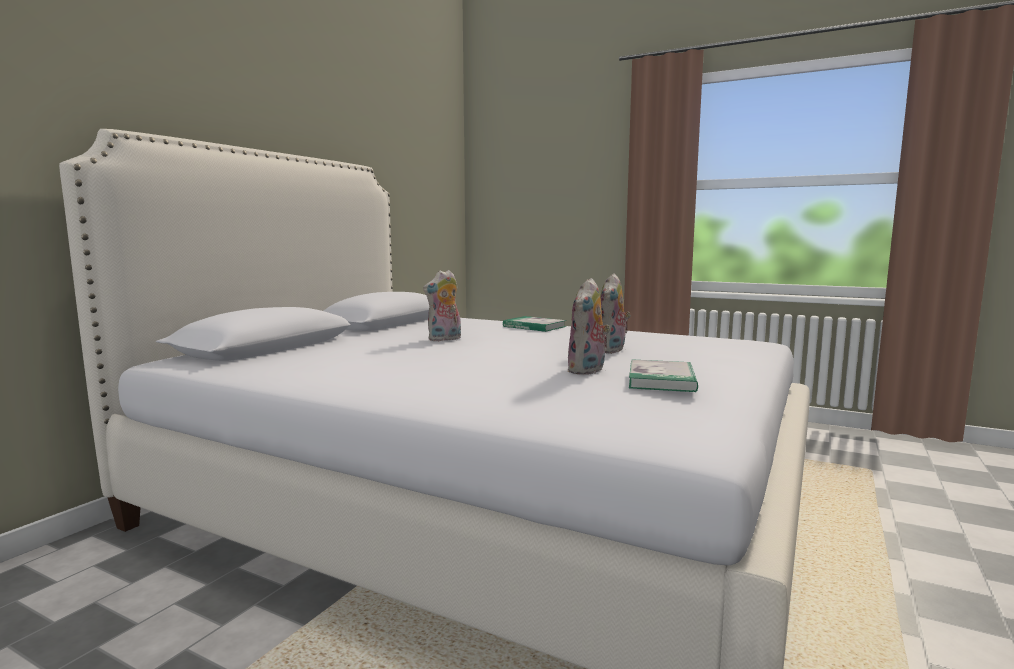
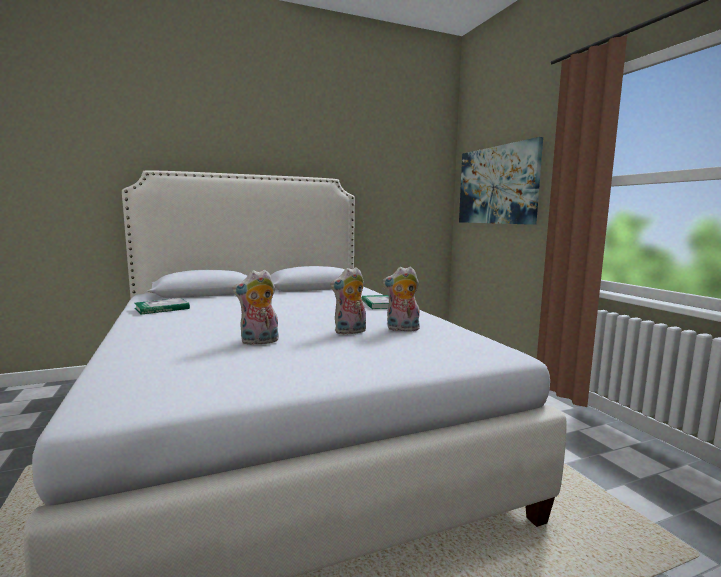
camera: 40 degrees right, 0 degrees up
plush toy [423,270,461,342] -> plush toy moved to [382,266,420,331]
book [629,359,698,392] -> book moved to [134,298,190,315]
none -> picture [459,137,543,225]

